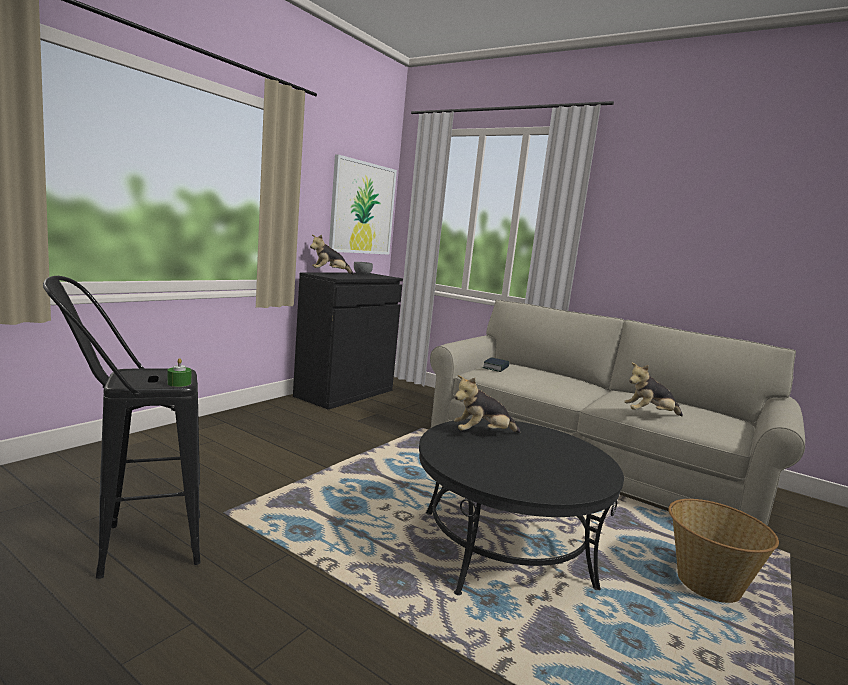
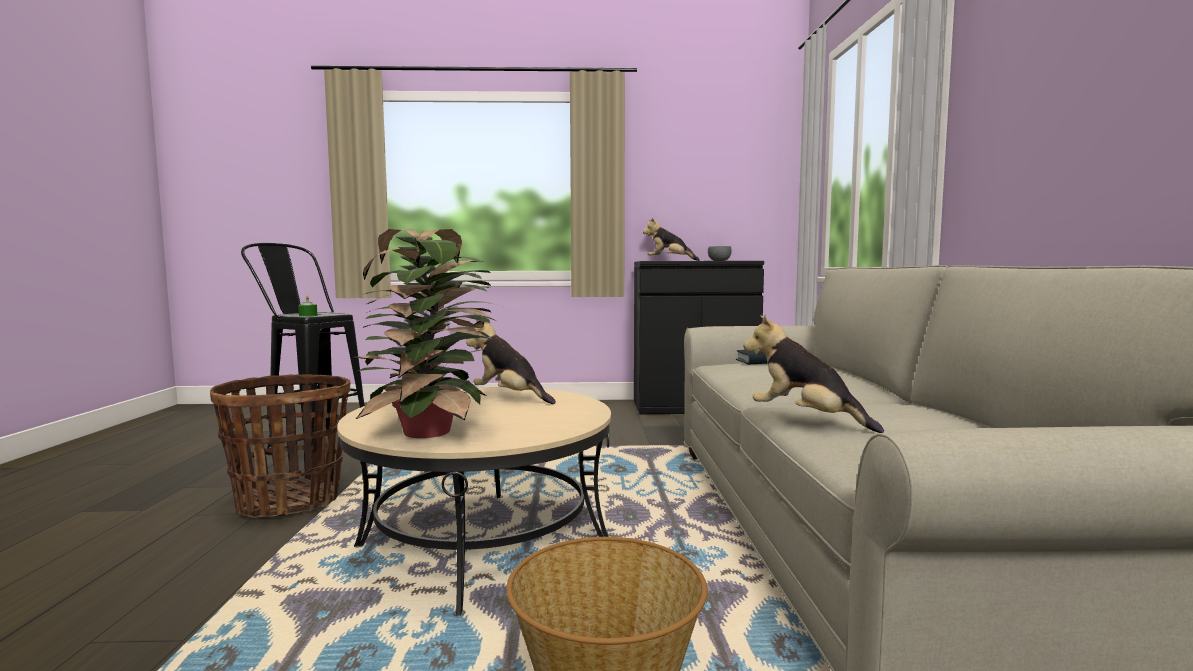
camera: 55 degrees right, 5 degrees down
picture [329,154,397,255] -> none
black coffee table [419,418,624,596] -> beige coffee table [337,387,611,616]
none -> basket [210,374,350,518]
none -> potted plant [355,229,505,438]

